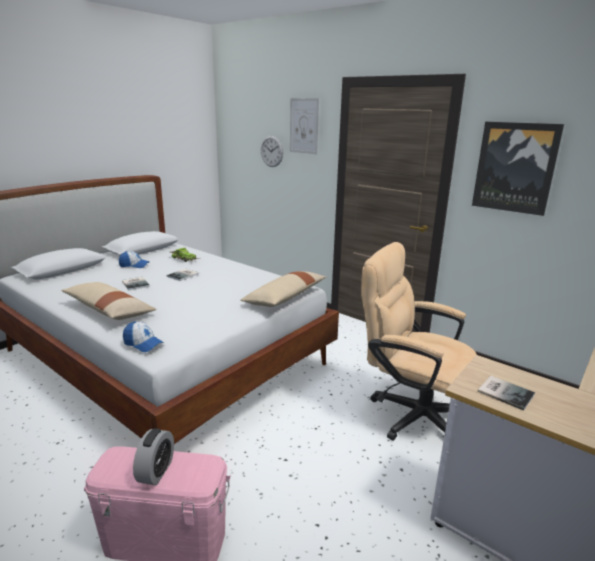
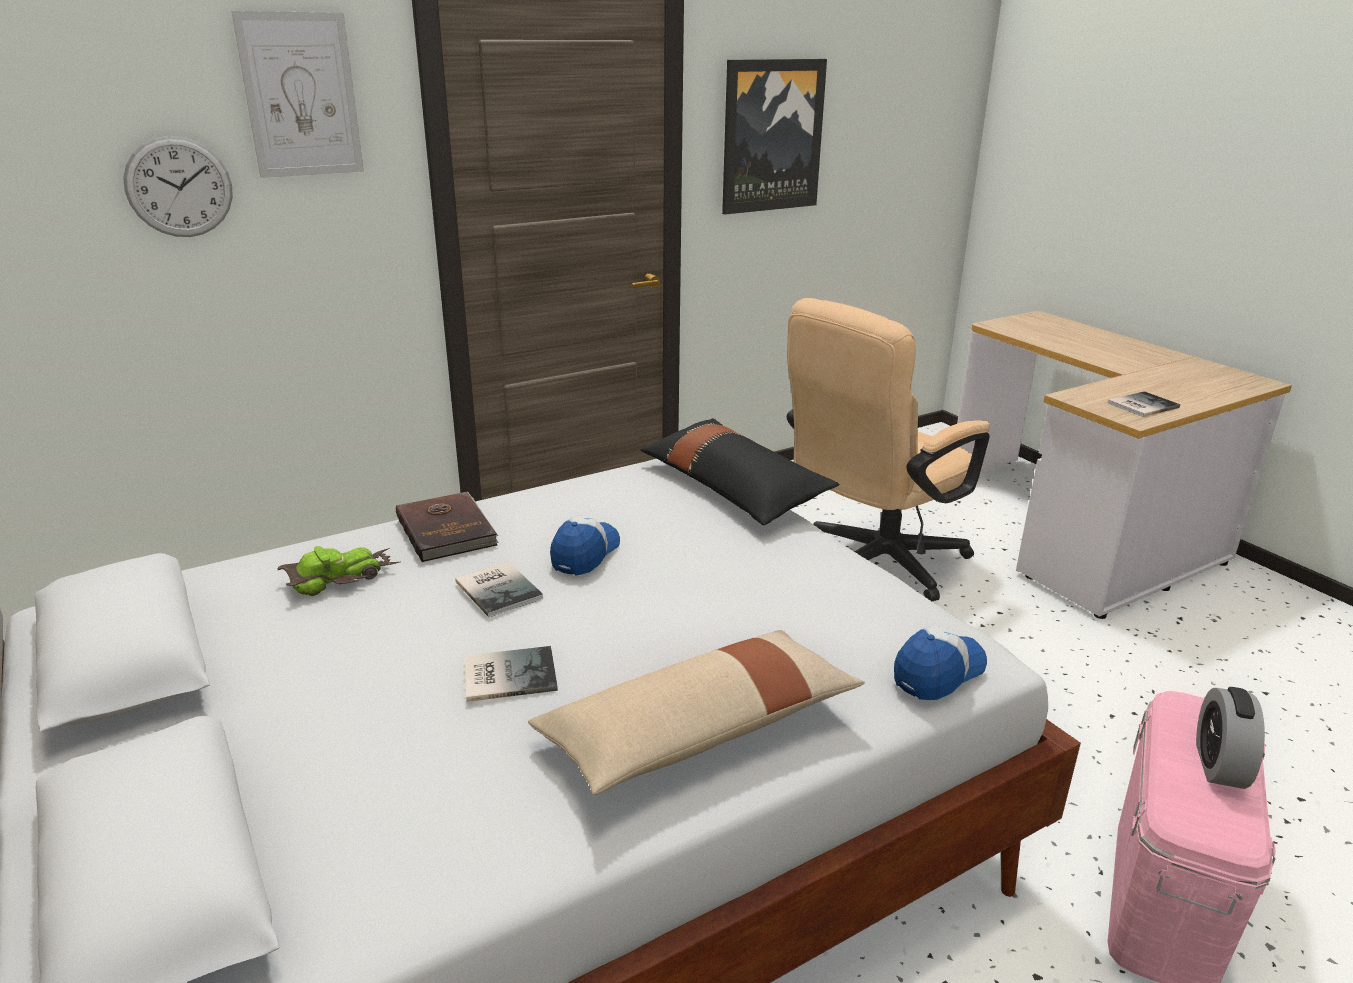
camera: 70 degrees left, 5 degrees up
cap [119,251,150,268] -> cap moved to [550,516,620,576]
alarm clock [133,428,174,485] -> alarm clock turned 105 degrees counterclockwise [1196,687,1265,789]
beige pillow [240,271,326,307] -> black pillow [641,418,839,525]
none -> brown book [396,492,498,562]

